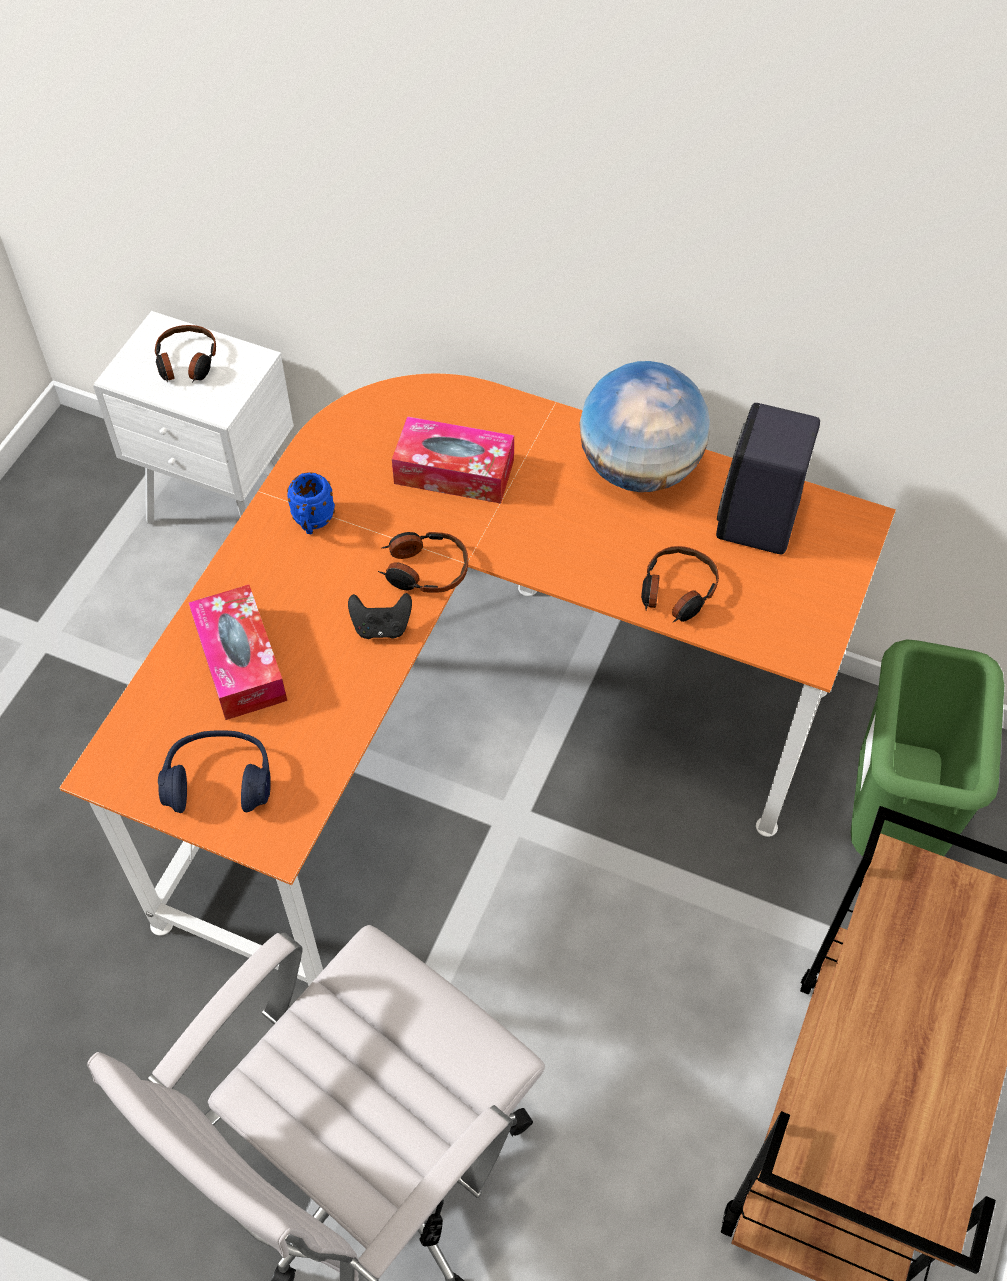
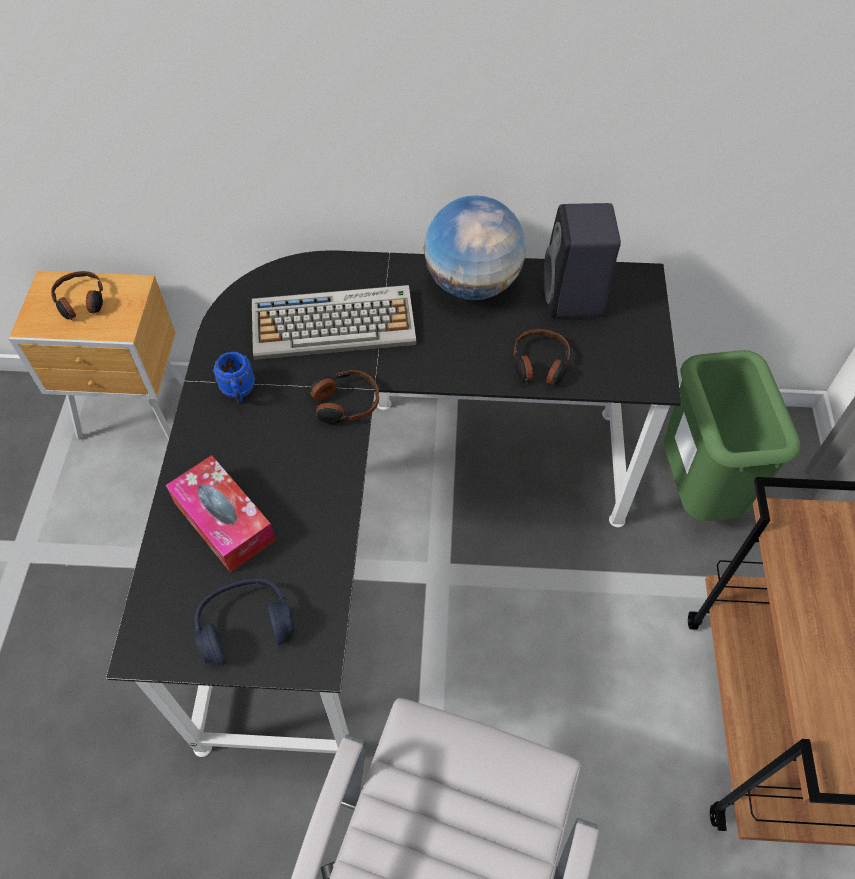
camera: 20 degrees left, 0 degrees up
orange desk [59,373,896,986] -> black desk [106,250,681,757]
white nightstand [93,311,294,523] -> brown nightstand [9,270,184,440]
black game controller [348,593,412,639] -> none
tissue box [392,416,514,504] -> keyboard [252,285,416,360]

